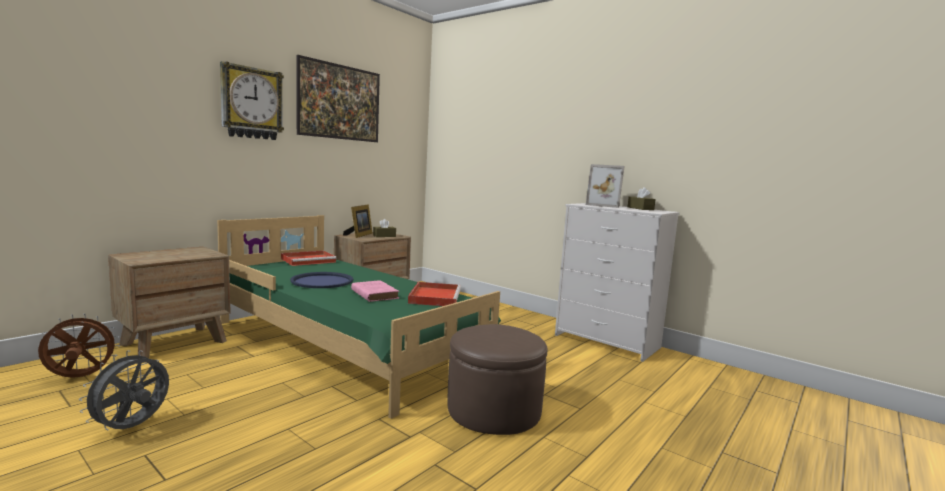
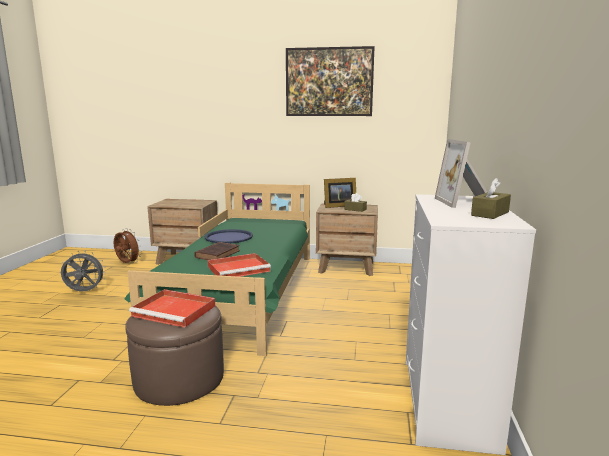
camera: 60 degrees right, 5 degrees up
wall clock [220,61,284,140] -> none
red tray [281,250,337,266] -> red tray moved to [129,289,215,328]
pink book [351,280,399,302] -> brown book [194,242,240,260]

